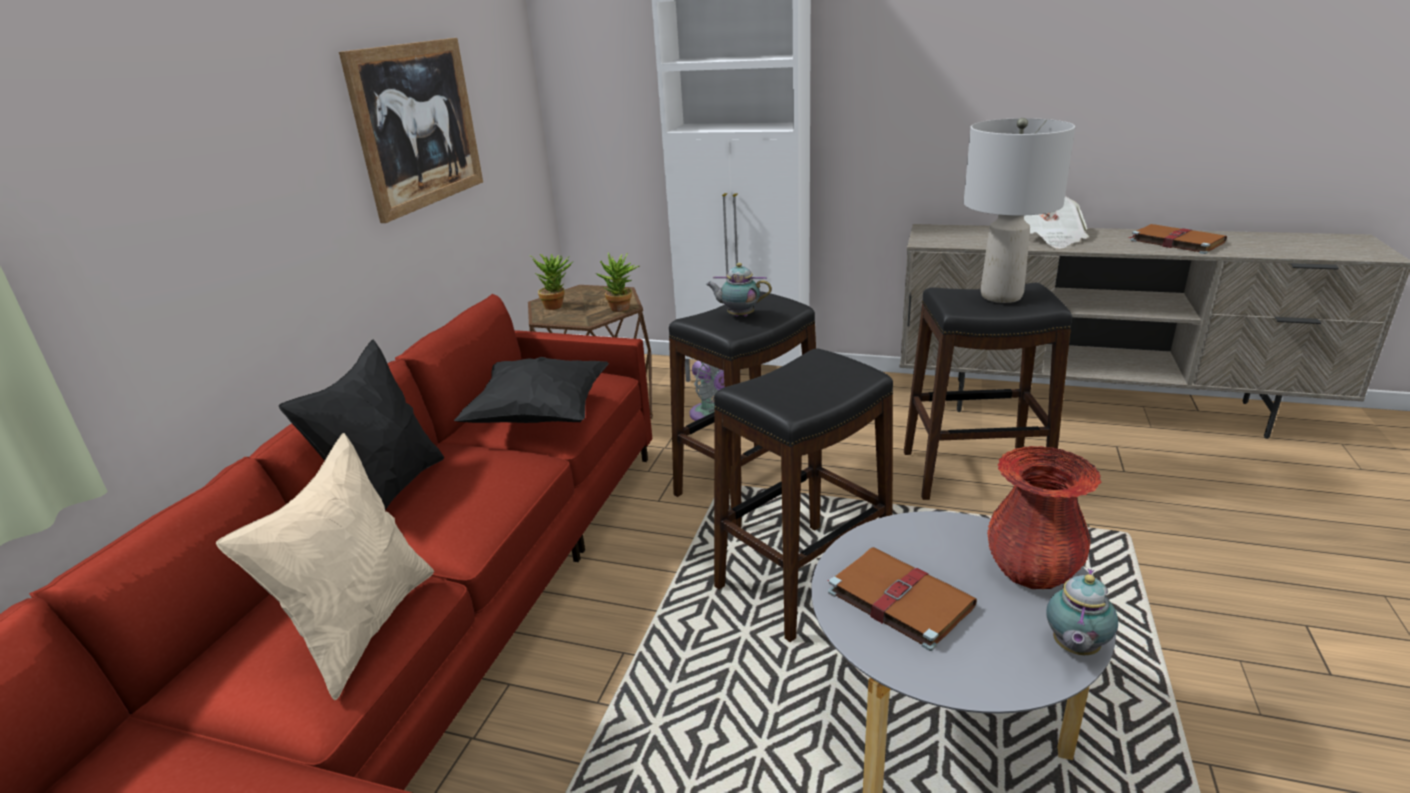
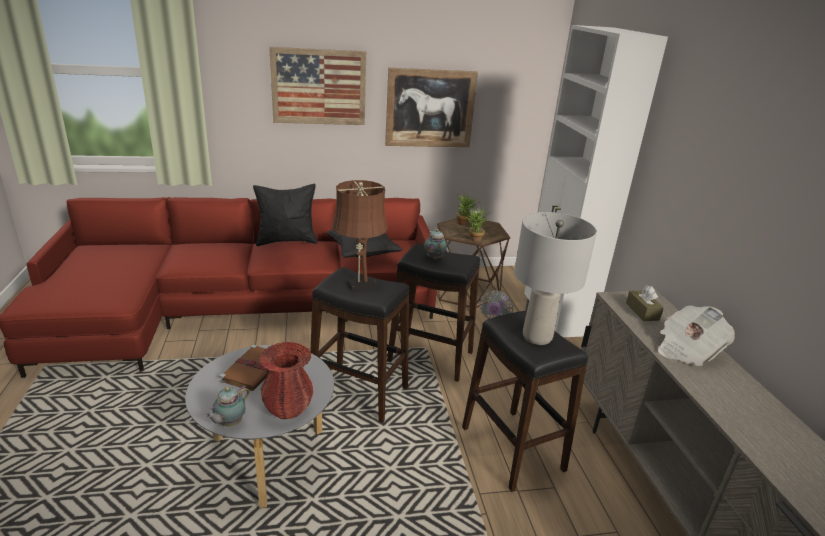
camera: 60 degrees right, 0 degrees up
beige pillow [216,433,434,700] -> none
teapot [1046,569,1118,655] -> teapot turned 60 degrees counterclockwise [205,386,249,427]
brown book [1130,224,1227,254] -> none
none -> picture [269,47,366,125]
none -> brown table lamp [332,180,388,291]
none -> brown tissue box [626,285,664,321]

